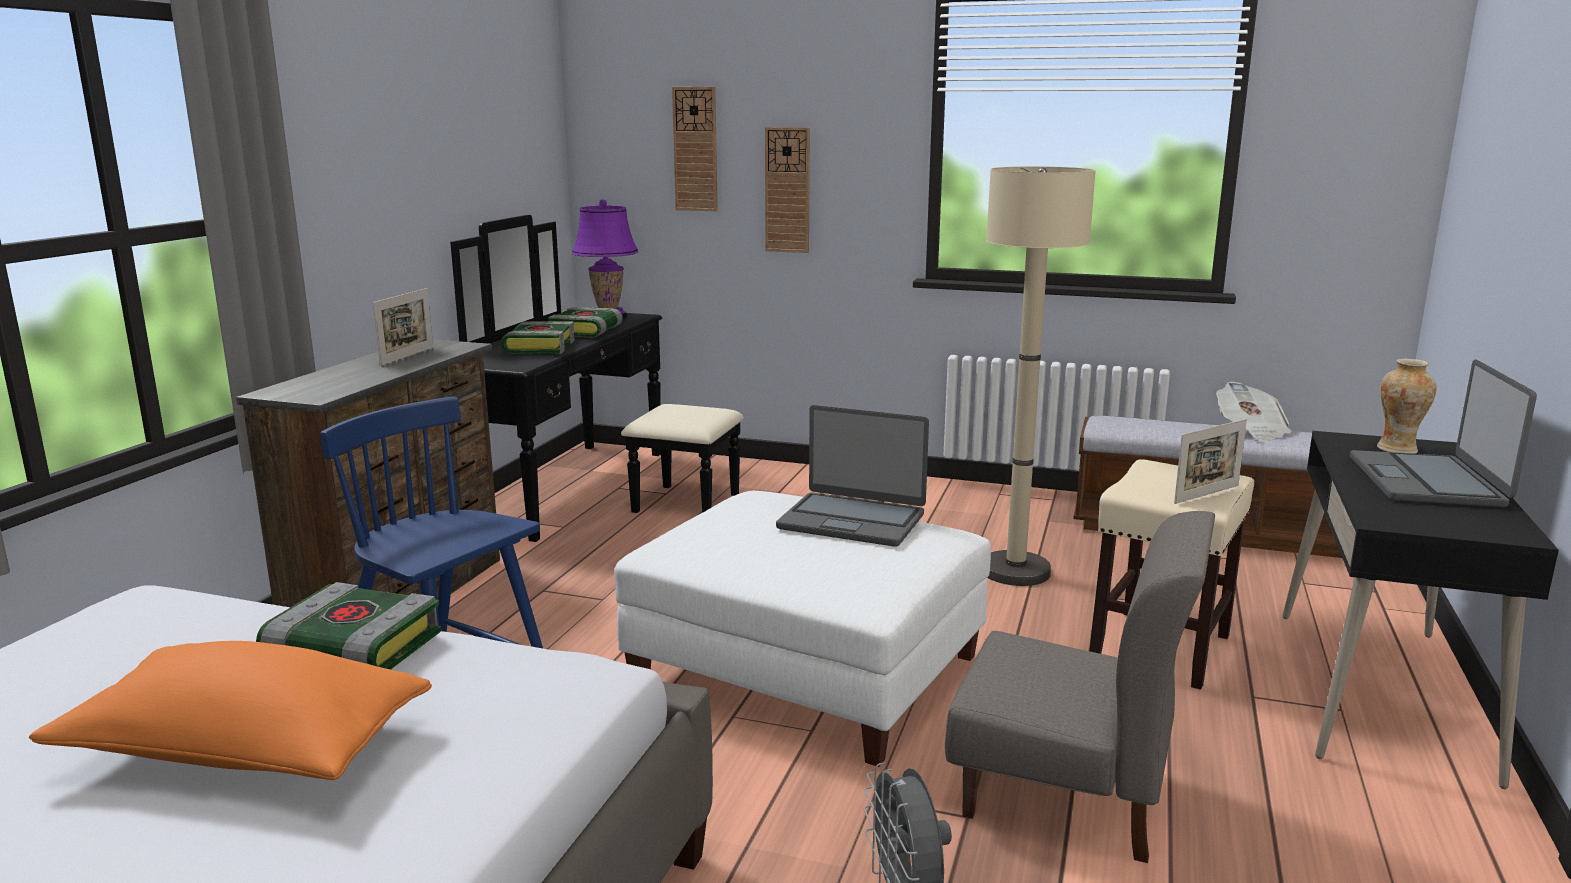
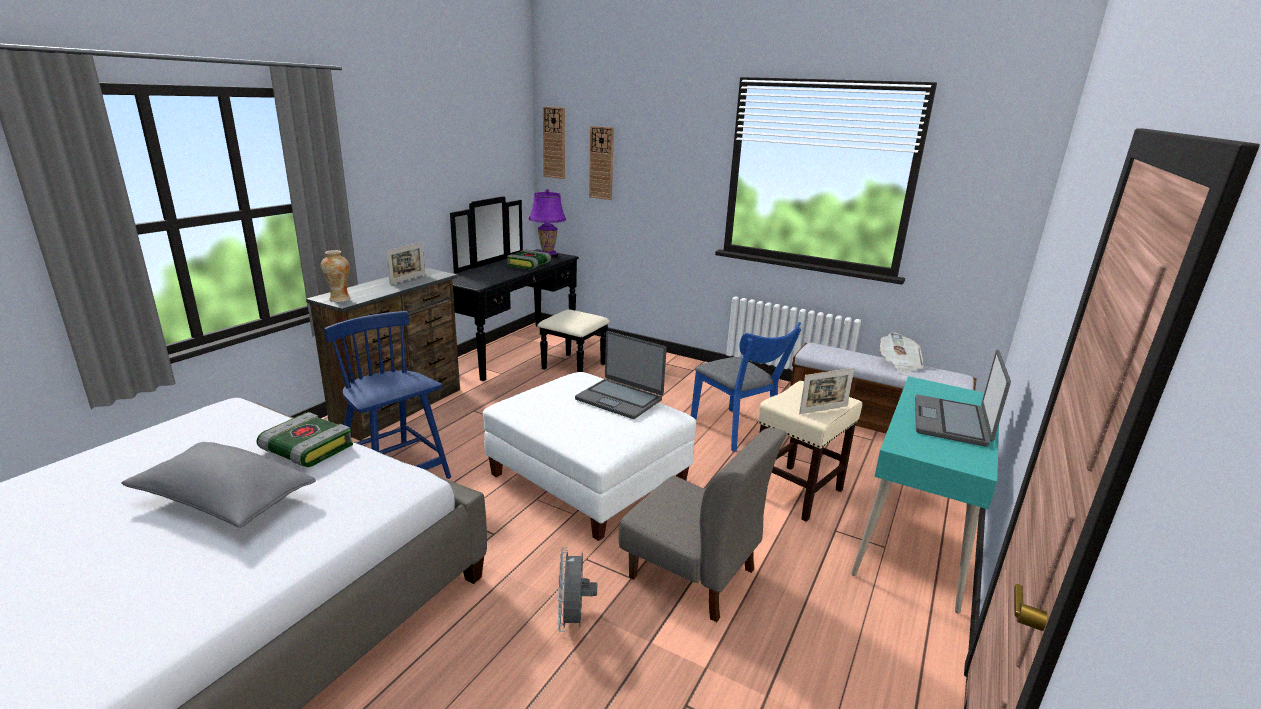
camera: 10 degrees right, 5 degrees up
orange pillow [29,641,432,780] -> grey pillow [121,442,316,528]
book [501,321,575,354] -> none
wall clock [765,127,810,253] -> wall clock moved to [543,107,565,179]
beige floor lamp [986,166,1096,586] -> blue chair [691,322,801,451]
black desk [1283,431,1559,789] -> turquoise desk [851,376,999,613]
vase [1377,359,1436,454] -> vase moved to [321,250,351,302]

